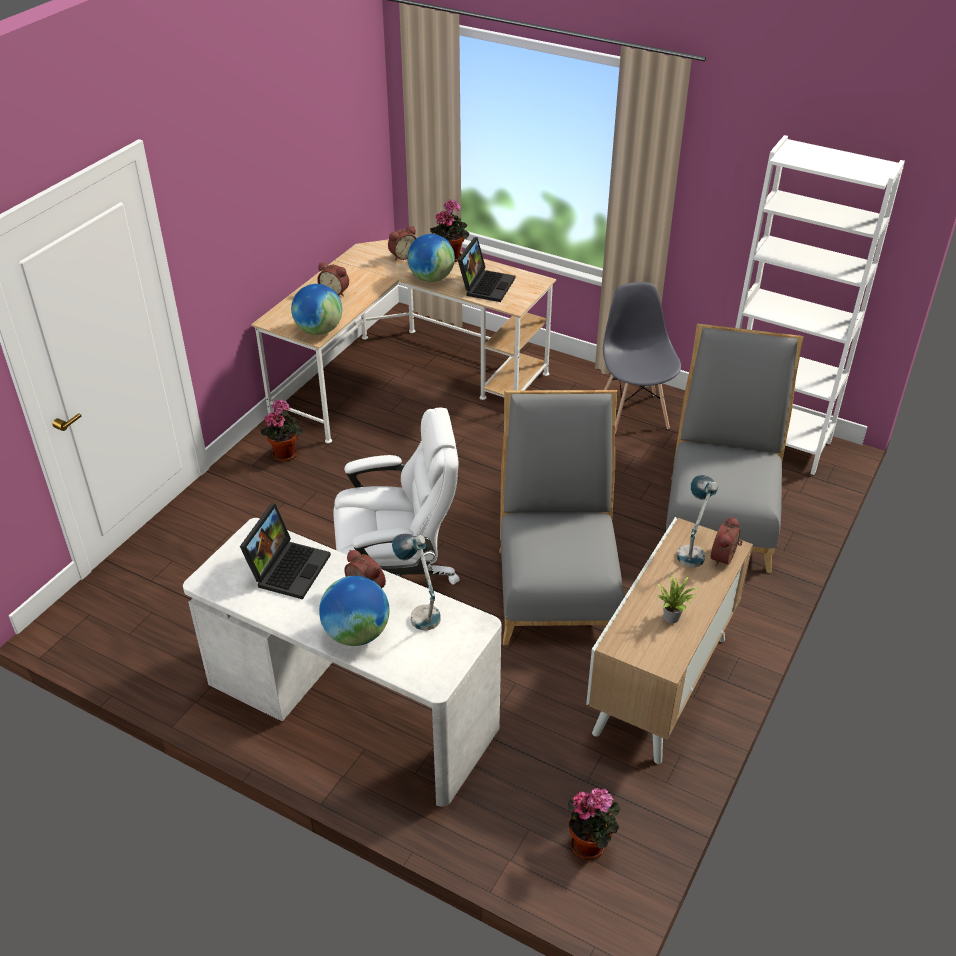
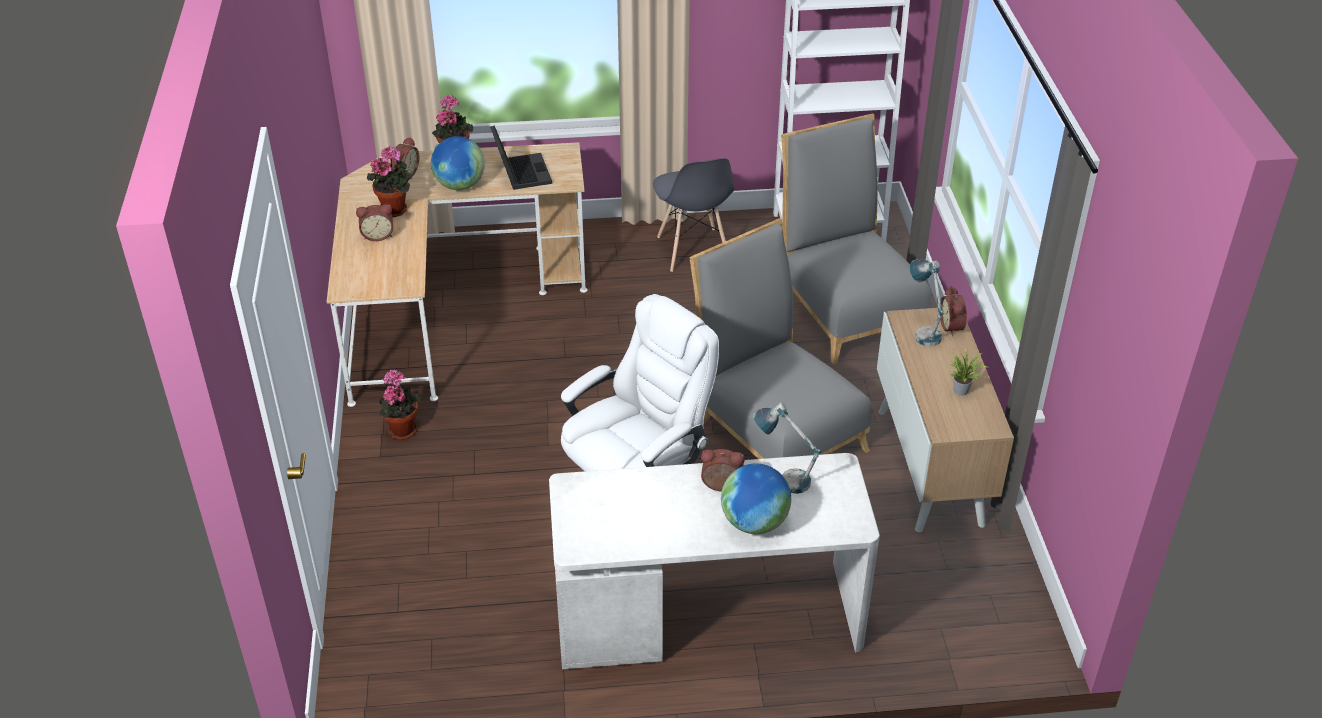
camera: 35 degrees left, 0 degrees up
laptop [240,504,331,599] -> none
globe [291,284,342,335] -> none
potted plant [568,788,620,860] -> potted plant moved to [367,146,412,217]
grey chair [603,282,681,434] -> grey chair turned 150 degrees counterclockwise [653,158,735,272]

